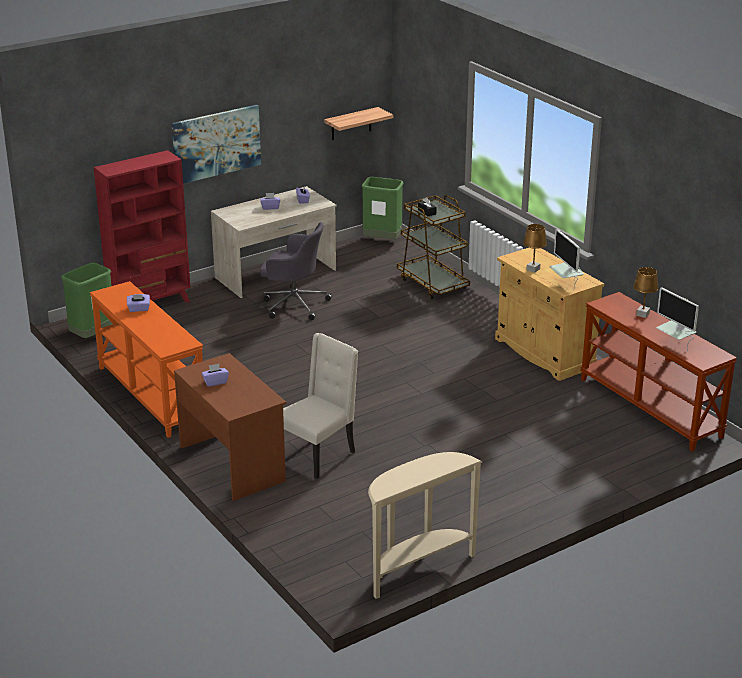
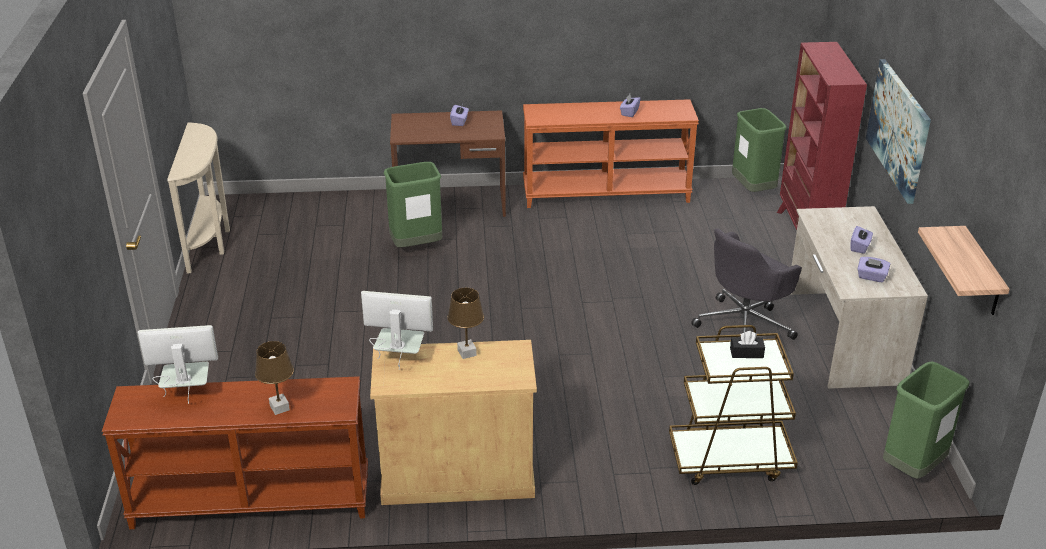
camera: 120 degrees right, 5 degrees up
beige chair [283,333,358,479] -> green trash can [384,162,442,247]

